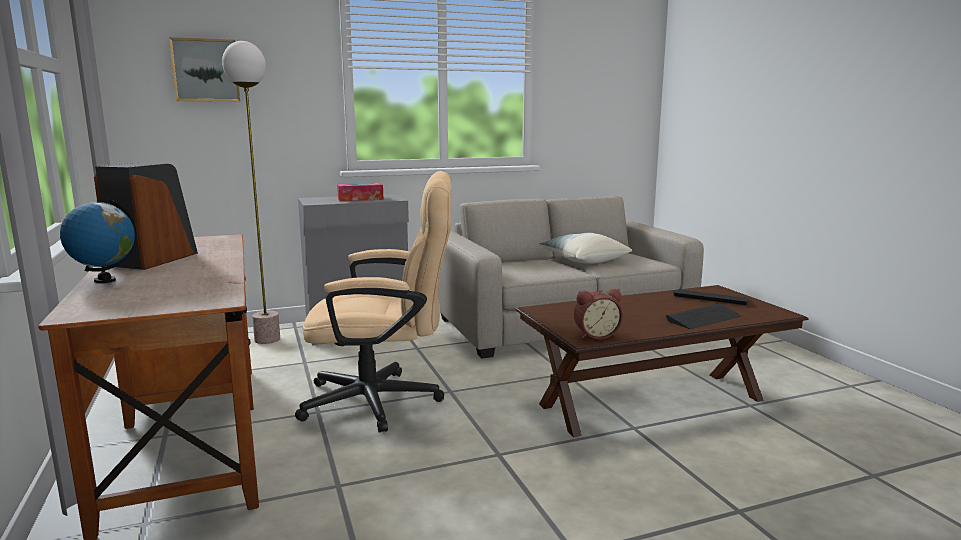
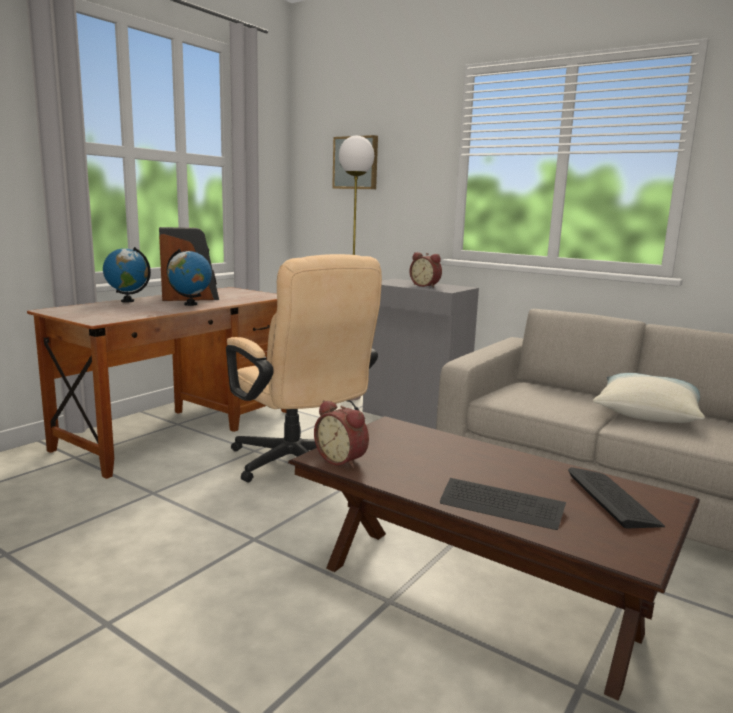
camera: 55 degrees right, 0 degrees up
tissue box [337,183,384,201] -> alarm clock [410,252,442,288]
none -> globe [167,249,212,306]

